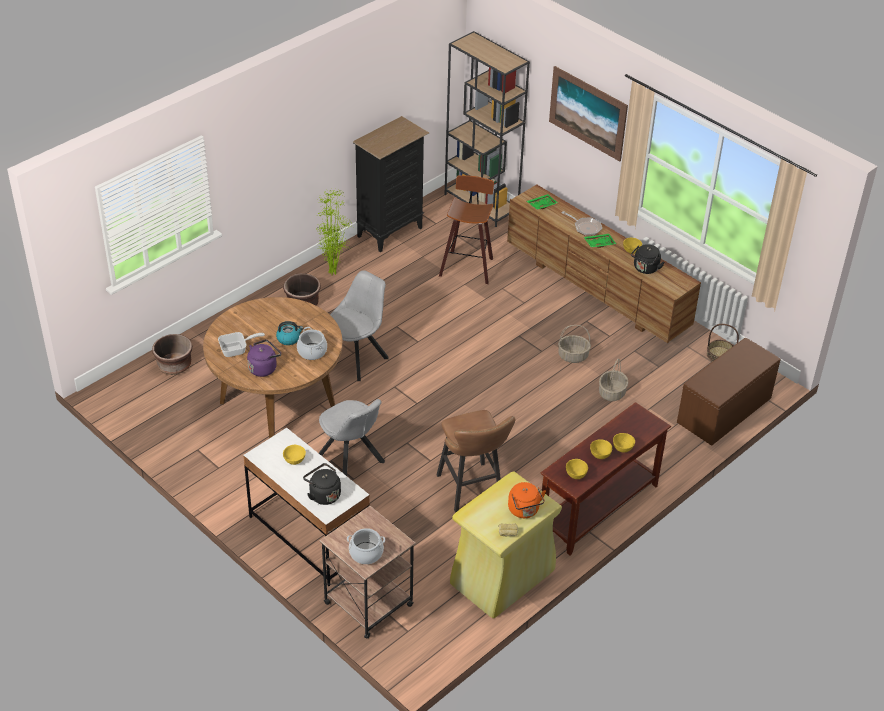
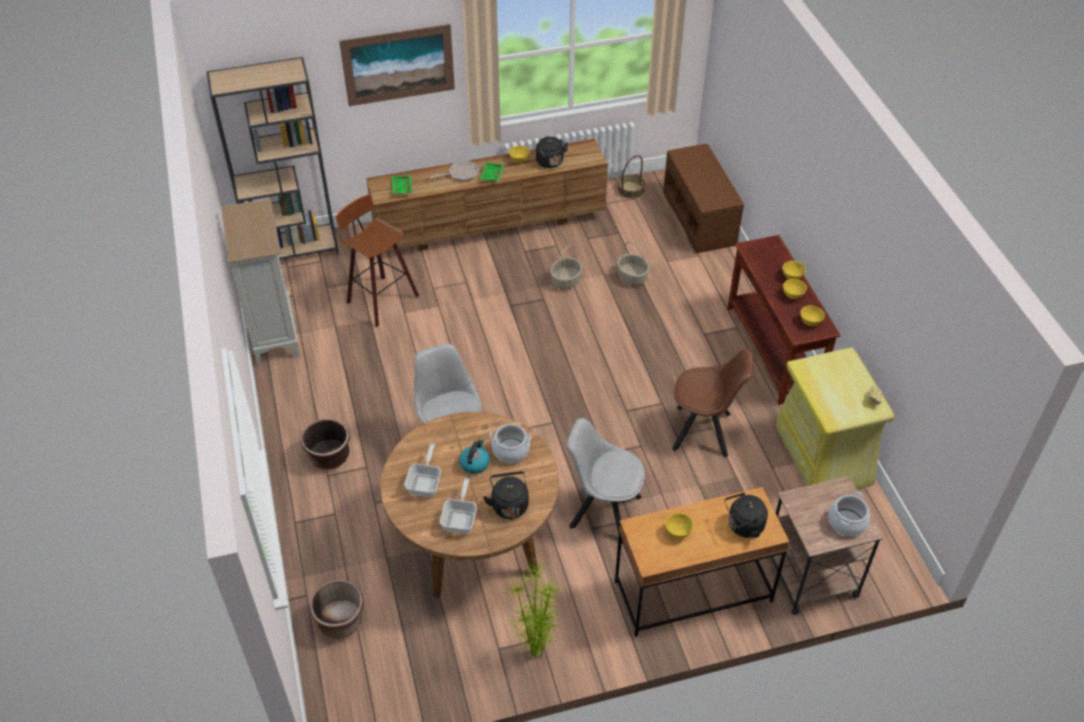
camera: 60 degrees left, 5 degrees up
white desk [243,428,370,586] -> brown desk [615,487,789,637]
purple kettle [247,340,281,377] -> black kettle [483,471,529,519]
potted plant [316,189,353,275] -> potted plant moved to [505,559,562,658]
grey chair [319,399,385,476] -> grey chair turned 150 degrees counterclockwise [567,418,645,544]
black dresser [353,116,429,252] -> white dresser [221,198,300,366]
brown stool [437,410,515,513] -> brown chair [672,349,754,458]
orange kettle [508,482,546,518] -> none
none -> frying pan [404,443,441,497]

